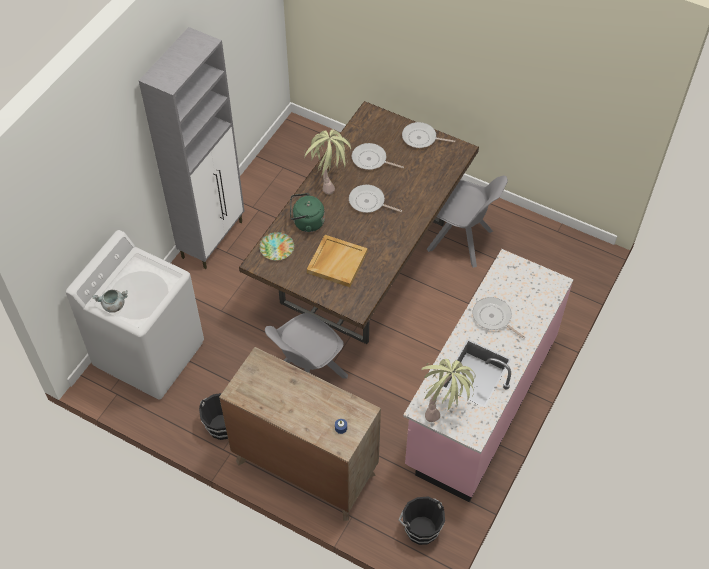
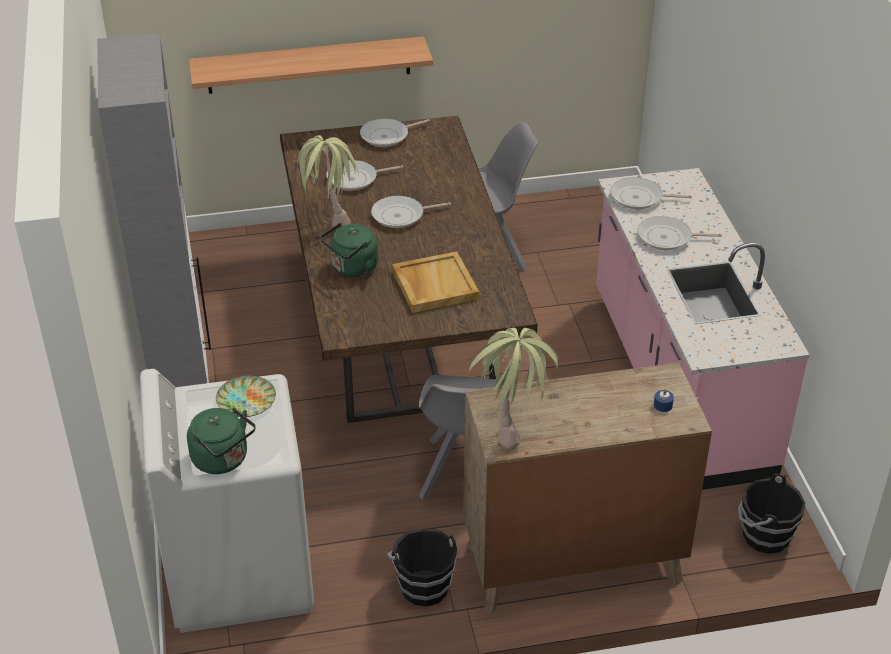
camera: 40 degrees left, 15 degrees down
grey cooking pot [92,290,128,313] -> green kettle [187,407,256,474]
plate [259,232,294,260] -> plate moved to [216,376,276,417]
potted plant [421,359,476,422] -> potted plant moved to [469,328,558,450]
none -> shelf [189,36,433,94]
none -> frying pan [610,177,692,209]

